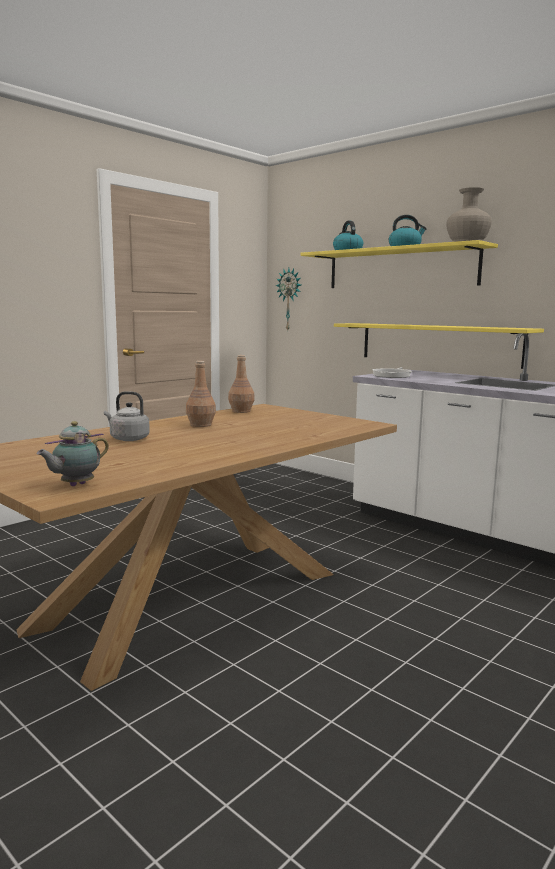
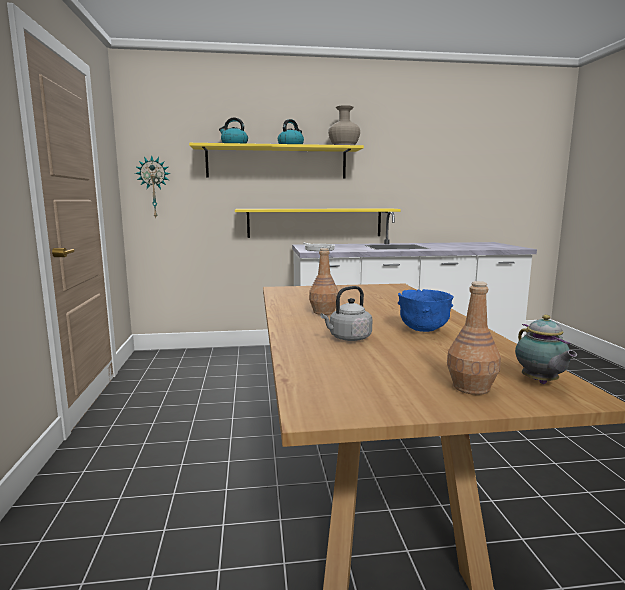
camera: 50 degrees left, 0 degrees up
brown bottle [228,355,255,413] -> brown bottle moved to [447,281,501,395]
none -> blue bowl [398,289,454,332]

